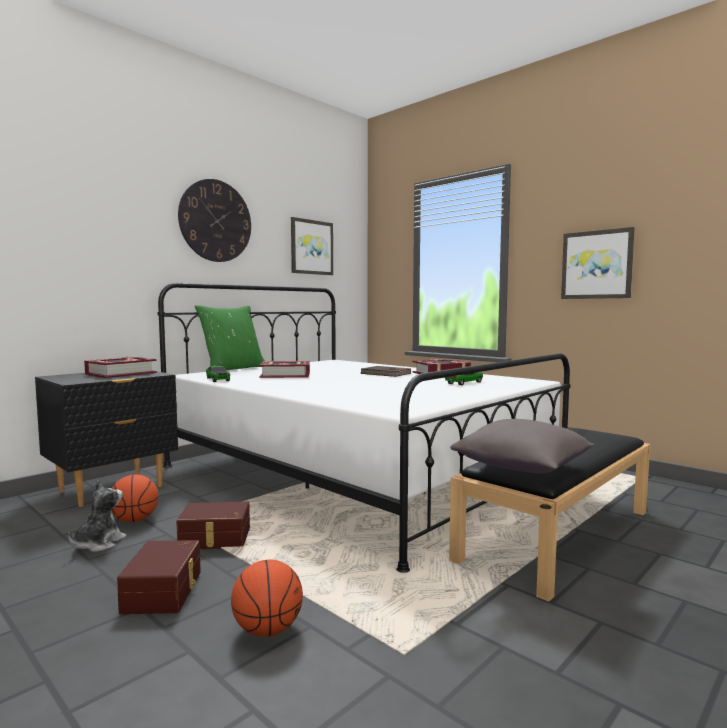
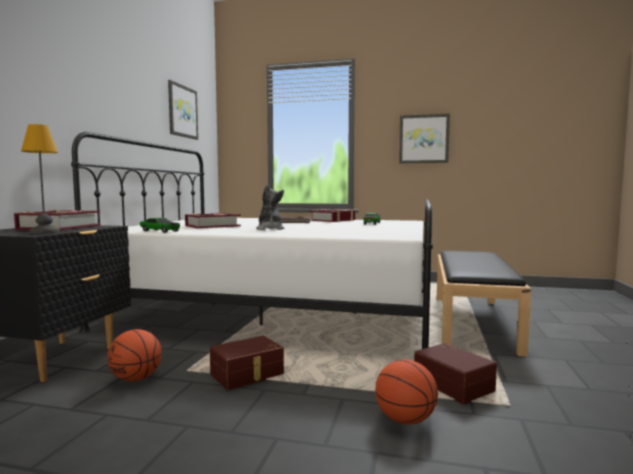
camera: 30 degrees left, 0 degrees up
plush toy [68,480,127,552] -> plush toy moved to [256,184,284,230]
brown storage box [117,540,201,614] -> brown storage box moved to [414,343,497,405]
wall clock [178,179,251,262] -> none
green pillow [195,305,265,370] -> none
grey pillow [450,419,595,473] -> none
none -> table lamp [21,124,60,234]

